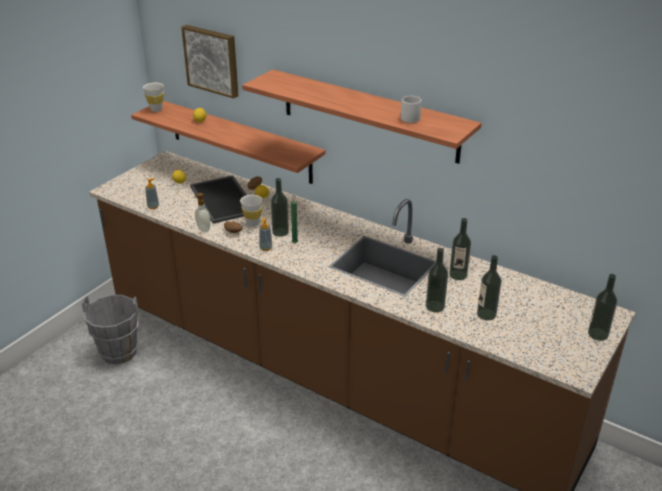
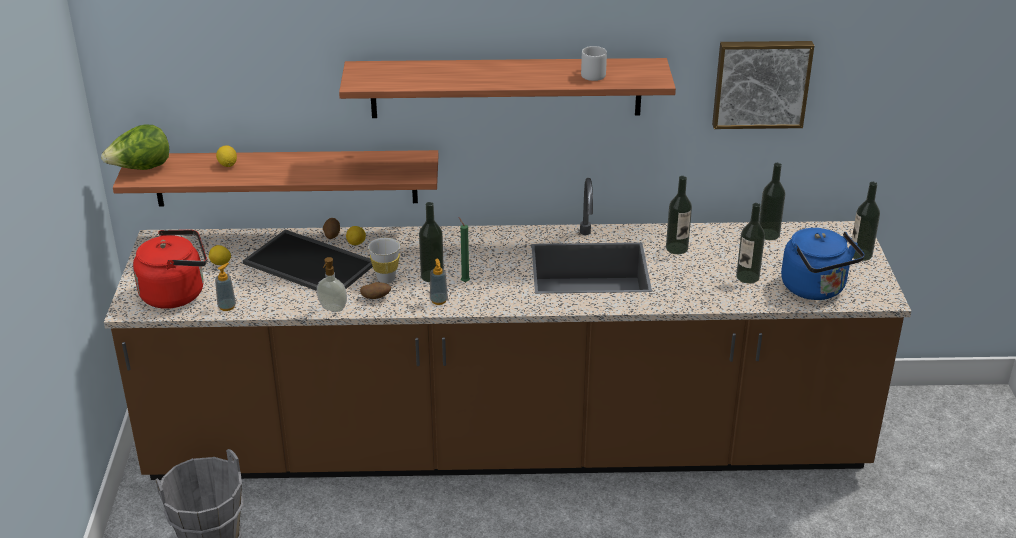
camera: 35 degrees left, 0 degrees up
white cup [143,83,164,112] -> lettuce [101,124,169,170]
picture [181,25,238,99] -> picture moved to [712,41,814,129]
bottle [426,248,448,313] -> bottle moved to [759,163,785,240]
none -> red kettle [133,230,207,309]
none -> blue kettle [781,228,865,300]

